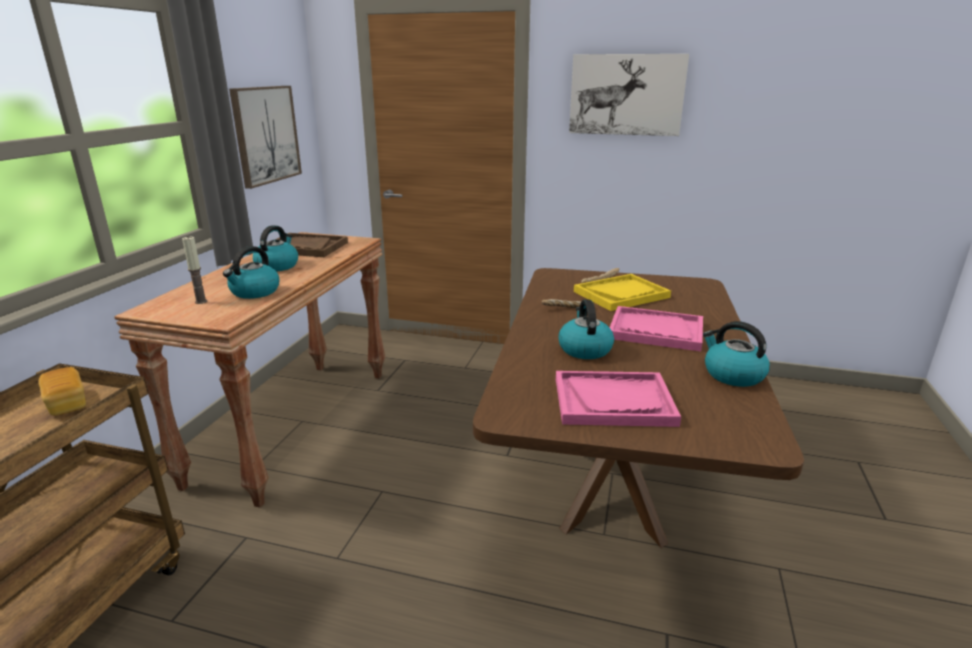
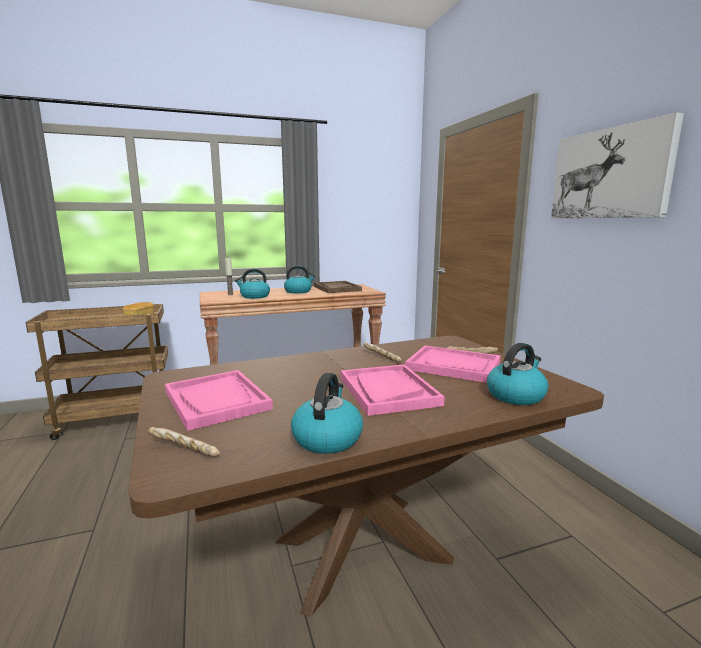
camera: 55 degrees right, 10 degrees down
picture [229,86,302,189] -> none
kettle [558,299,614,359] -> kettle moved to [487,343,549,405]
yellow tray [574,274,671,311] -> pink tray [405,345,500,383]
none -> bread [148,427,220,457]

